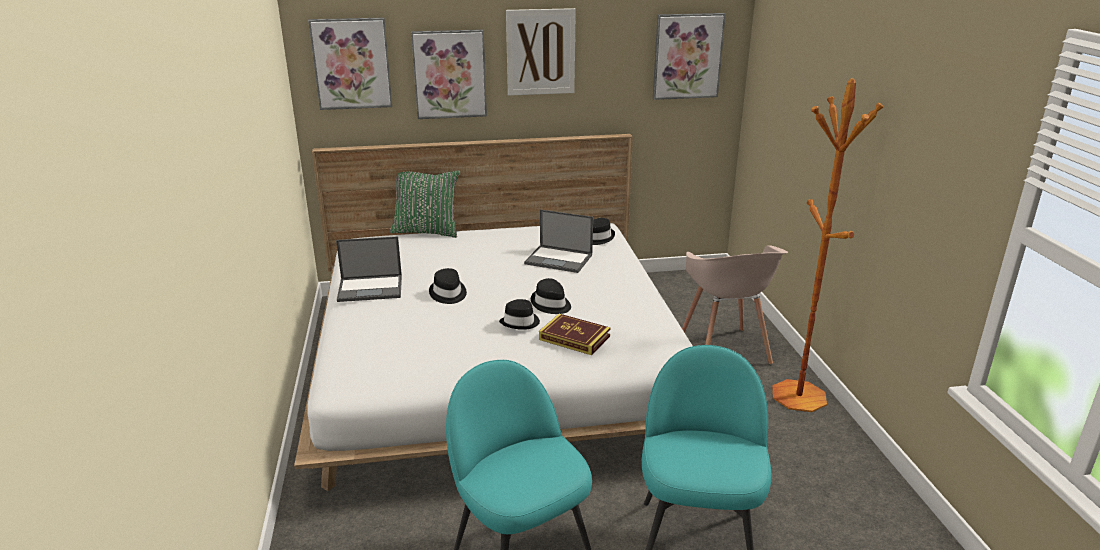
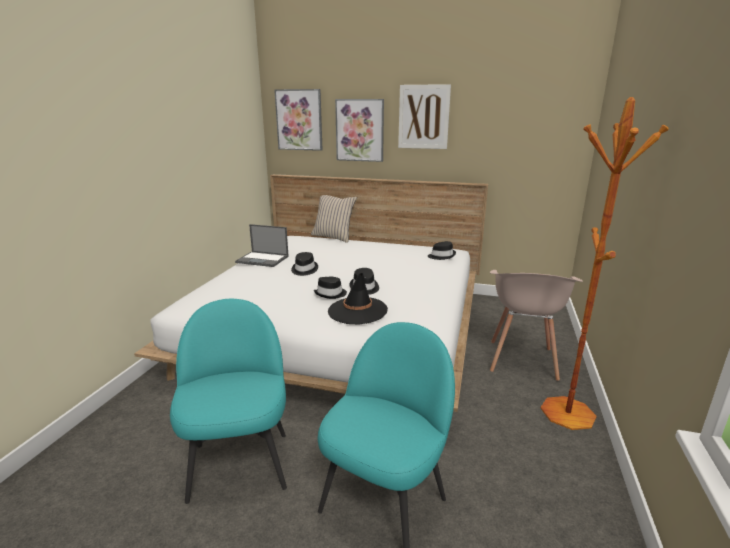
camera: 25 degrees right, 5 degrees down
green pillow [390,171,460,238] -> beige pillow [311,195,357,243]
laptop [524,209,593,273] -> none
book [539,314,611,355] -> black hat [328,273,388,325]
picture [653,13,726,100] -> none

